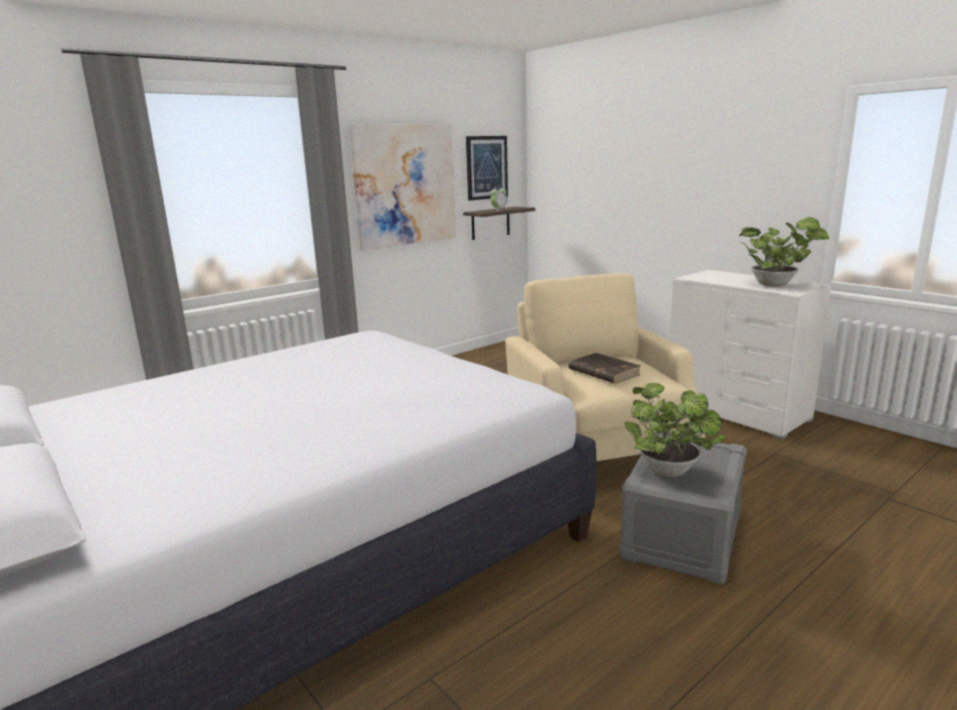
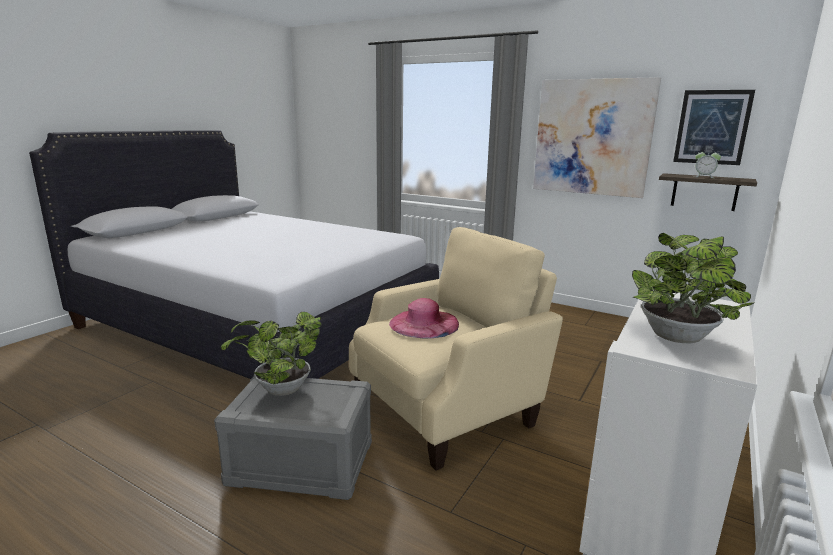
camera: 70 degrees right, 0 degrees up
brown book [568,353,641,384] -> pink hat [389,298,459,338]

